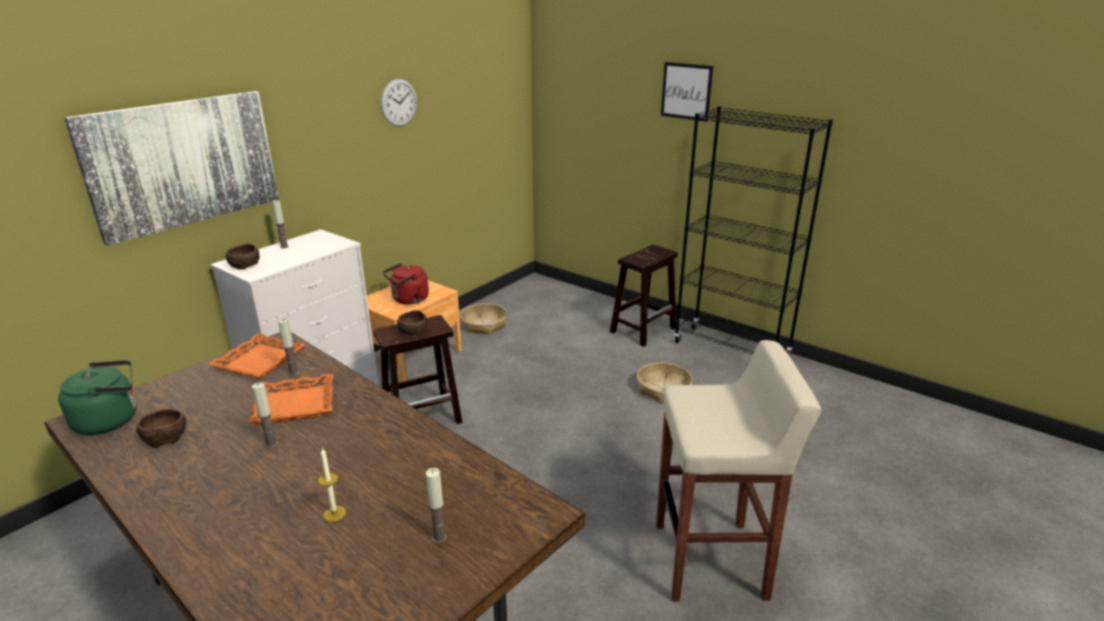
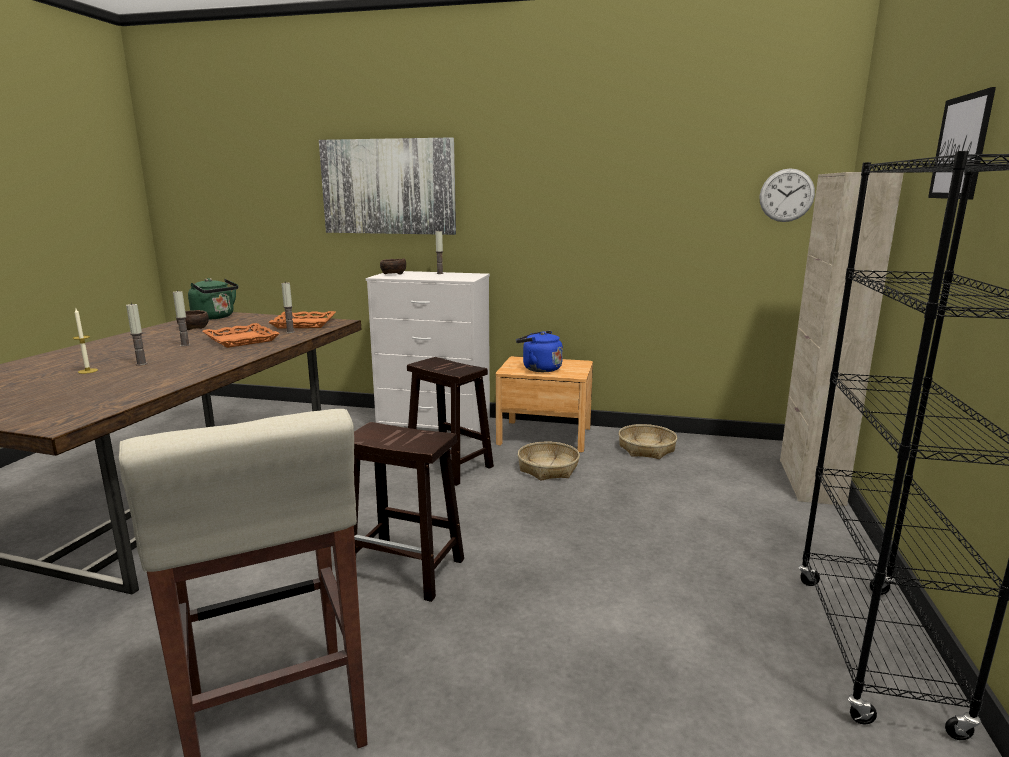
camera: 65 degrees right, 10 degrees down
wall clock [381,79,417,127] -> wall clock moved to [760,168,815,222]
red kettle [383,263,429,304] -> blue kettle [516,331,563,372]
brown bowl [397,310,427,336] -> none
candle [426,468,447,544] -> candle moved to [126,303,148,366]
brown stool [610,245,678,347] -> brown stool moved to [354,422,464,602]
basket [637,362,693,403] -> basket moved to [518,441,580,481]
none -> beige cabinet [780,172,904,506]

